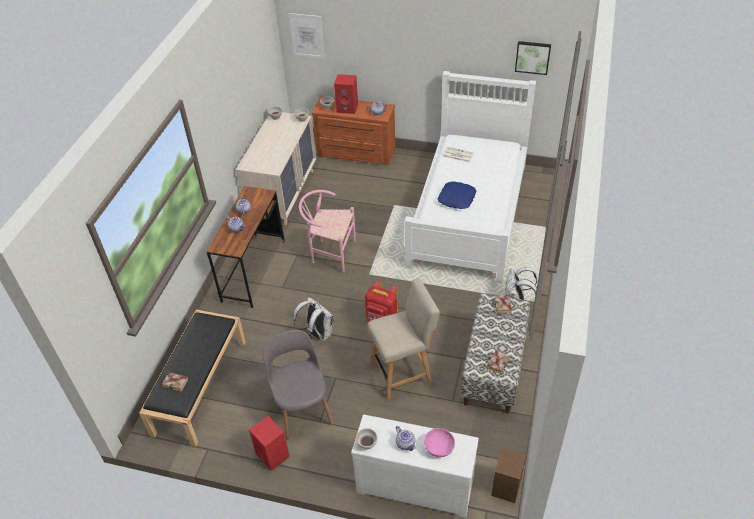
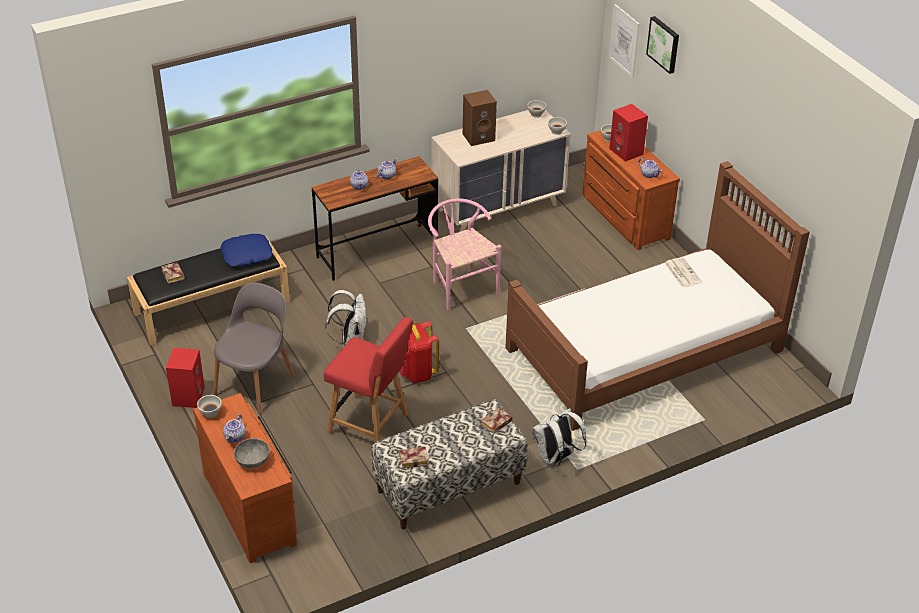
camera: 45 degrees right, 5 degrees down
white dresser [351,415,479,518] -> brown dresser [193,393,297,563]
beige chair [367,278,440,399] -> red chair [324,317,413,442]
white bed [405,71,536,284] -> brown bed [505,161,810,431]
pink bowl [424,428,455,457] -> grey bowl [234,438,270,469]
blue pillow [438,182,476,209] -> blue pillow moved to [220,234,272,266]
brown speaker [491,448,526,503] -> brown speaker moved to [463,90,497,146]
picture [515,41,551,75] -> picture moved to [646,16,679,74]

